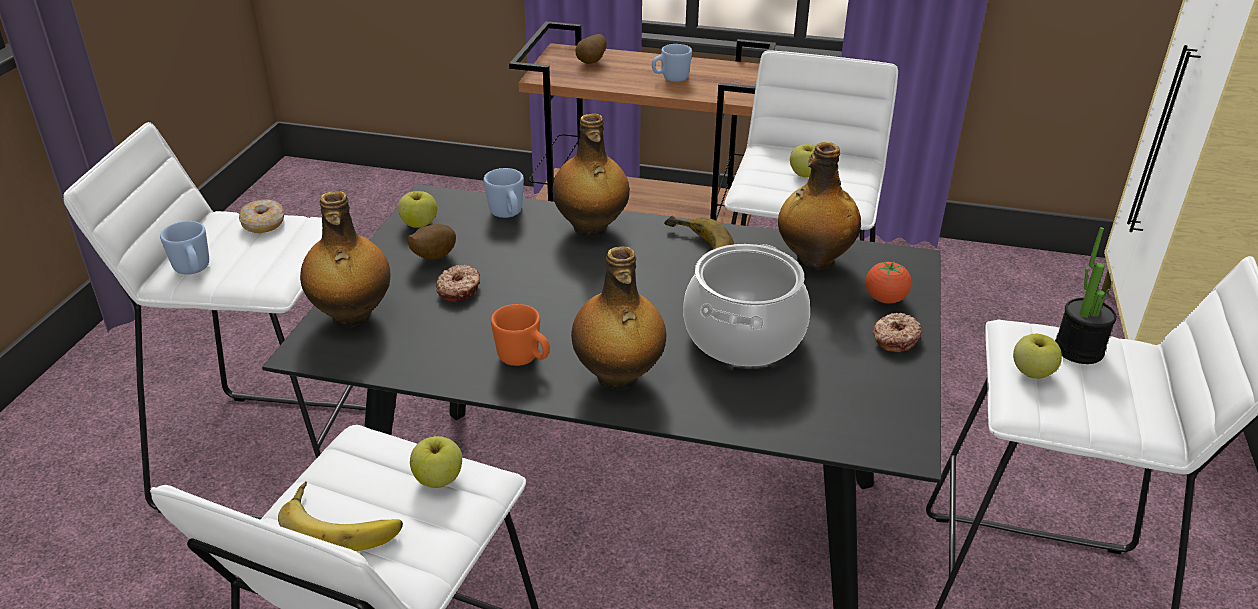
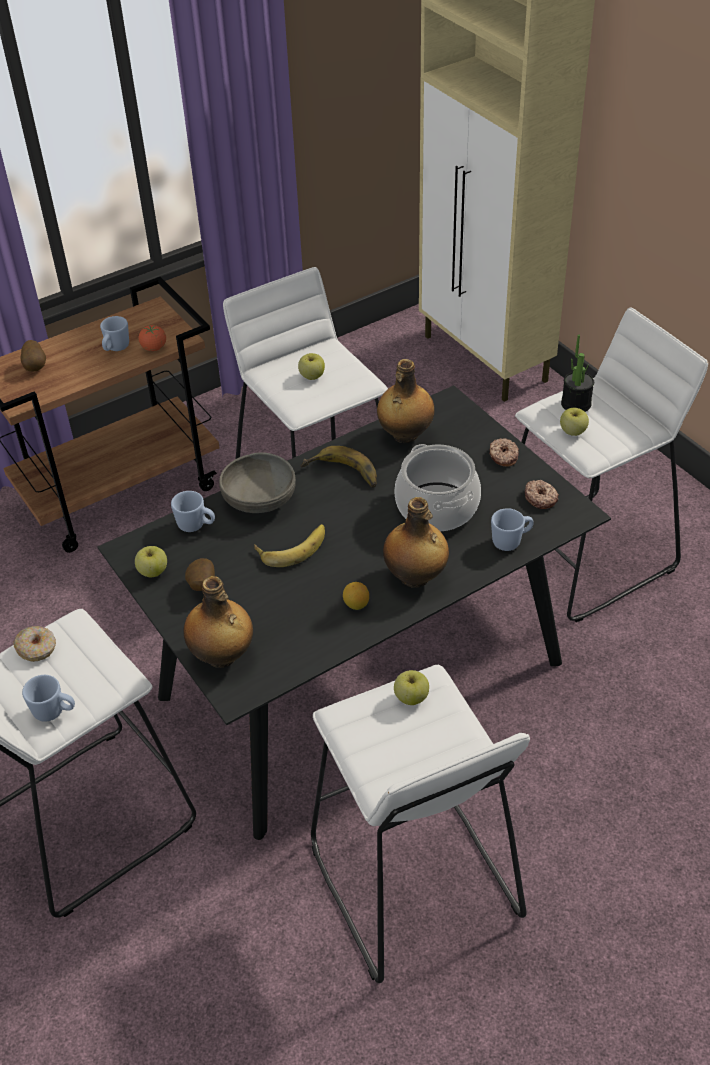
camera: 45 degrees left, 10 degrees up
banana [278,482,403,551] -> banana moved to [254,524,325,567]
donut [435,265,480,302] -> donut moved to [525,480,559,509]
orange mug [491,304,550,366] -> lemon [343,582,369,610]
bottle [552,114,630,237] -> grey bowl [219,452,296,513]
tomato [865,262,912,304] -> tomato moved to [139,325,166,351]
none -> blue mug [491,508,534,551]

